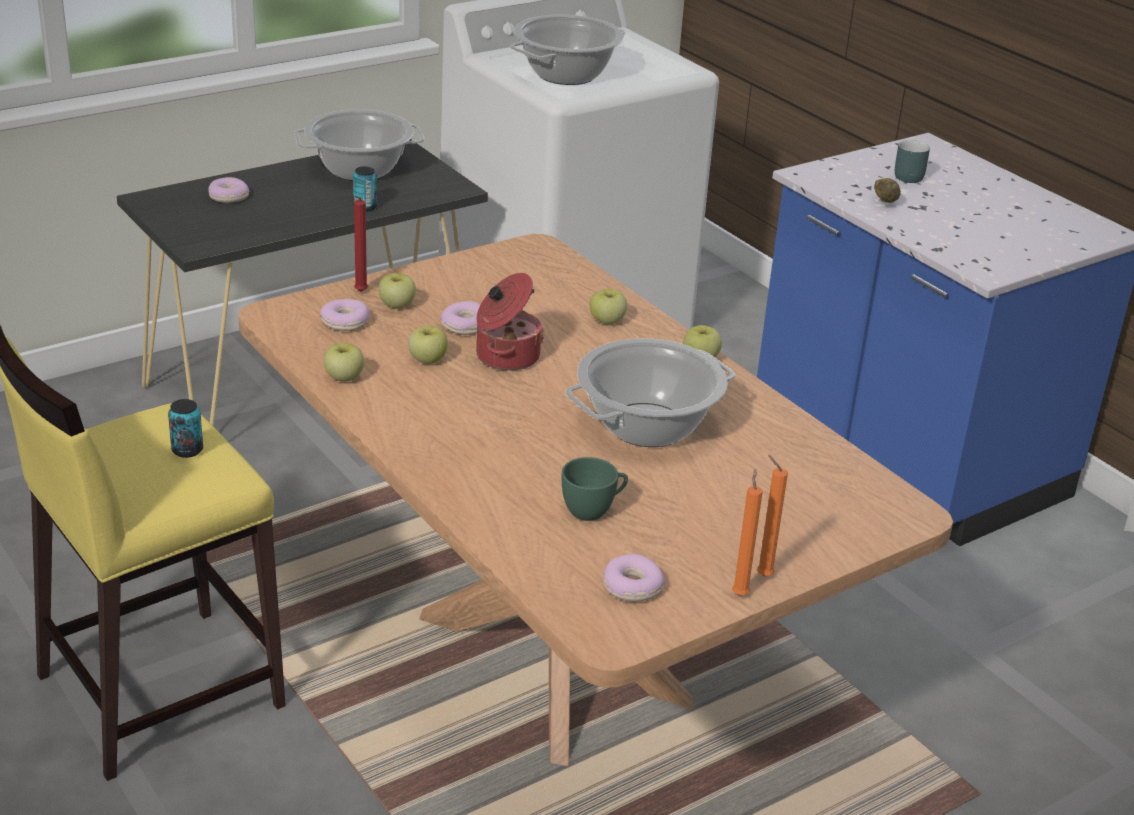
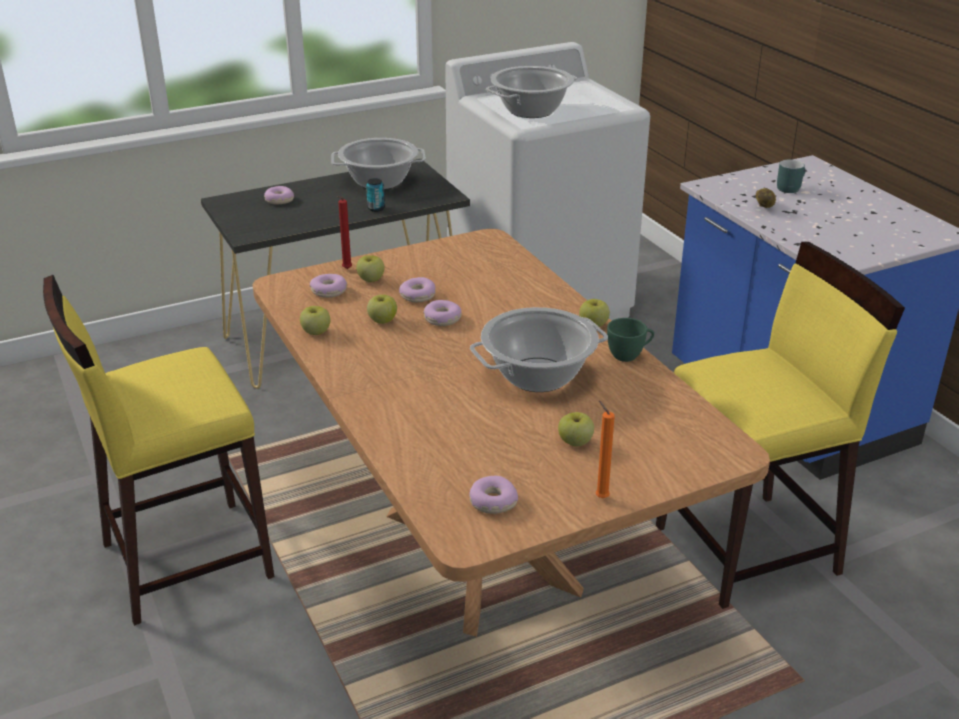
camera: 10 degrees right, 0 degrees up
can [168,399,203,458] -> none
cooking pot [476,273,544,371] -> donut [423,300,462,326]
green cup [562,457,628,521] -> green cup moved to [607,318,654,362]
apple [589,289,627,325] -> apple moved to [558,412,594,447]
orange candle [732,469,763,596] -> none
none -> yellow stool [656,242,905,609]

